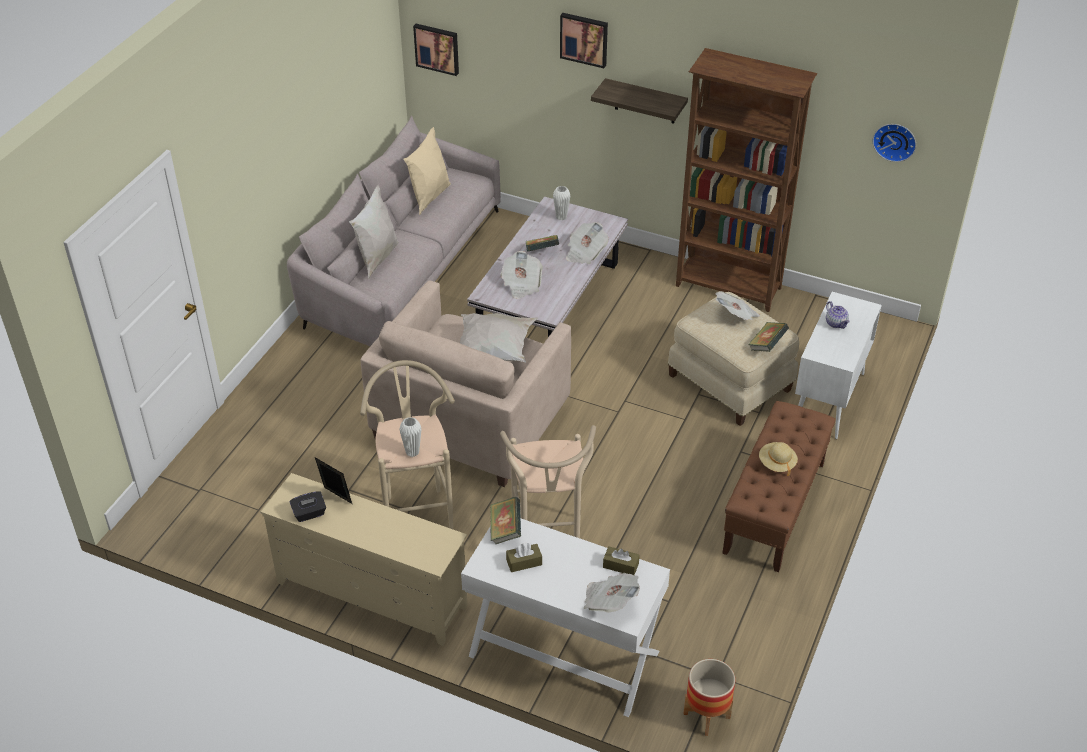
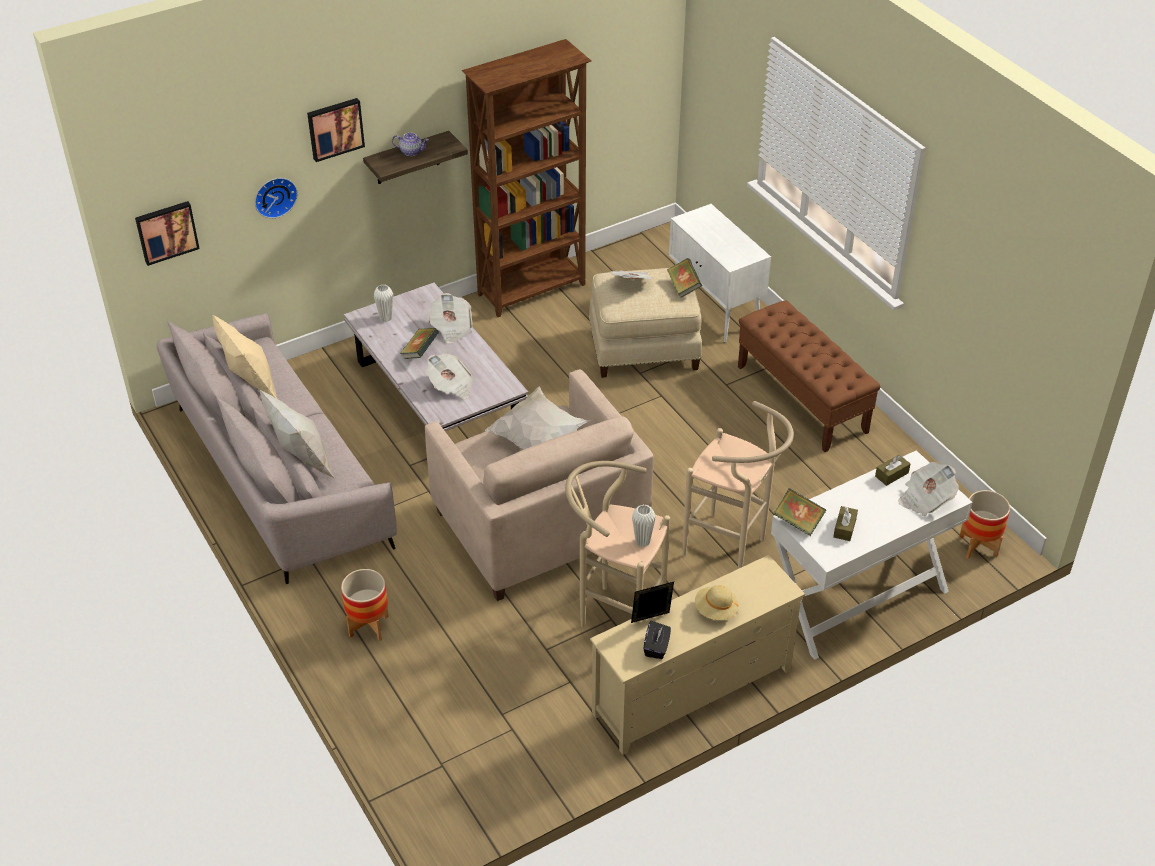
camera: 55 degrees left, 0 degrees up
beige hat [759,442,798,476] -> beige hat moved to [695,585,738,620]
teapot [826,301,850,329] -> teapot moved to [392,133,429,156]
wall clock [873,124,916,162] -> wall clock moved to [255,178,298,218]
none -> planter [341,569,389,641]

